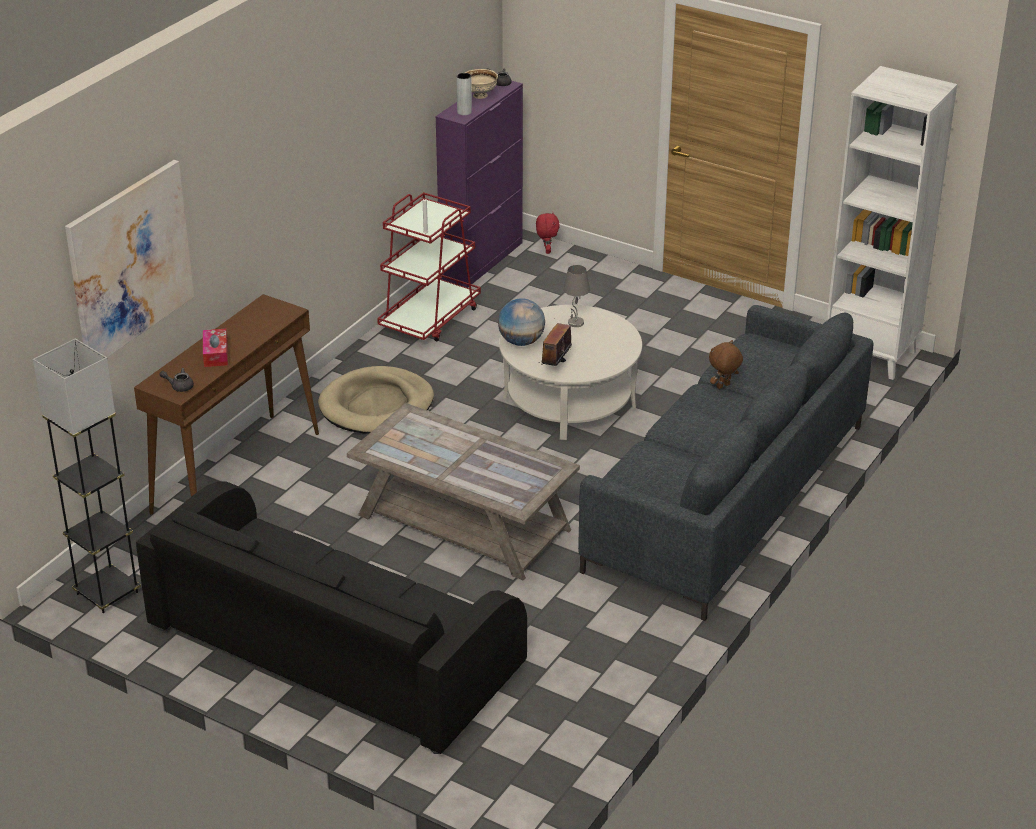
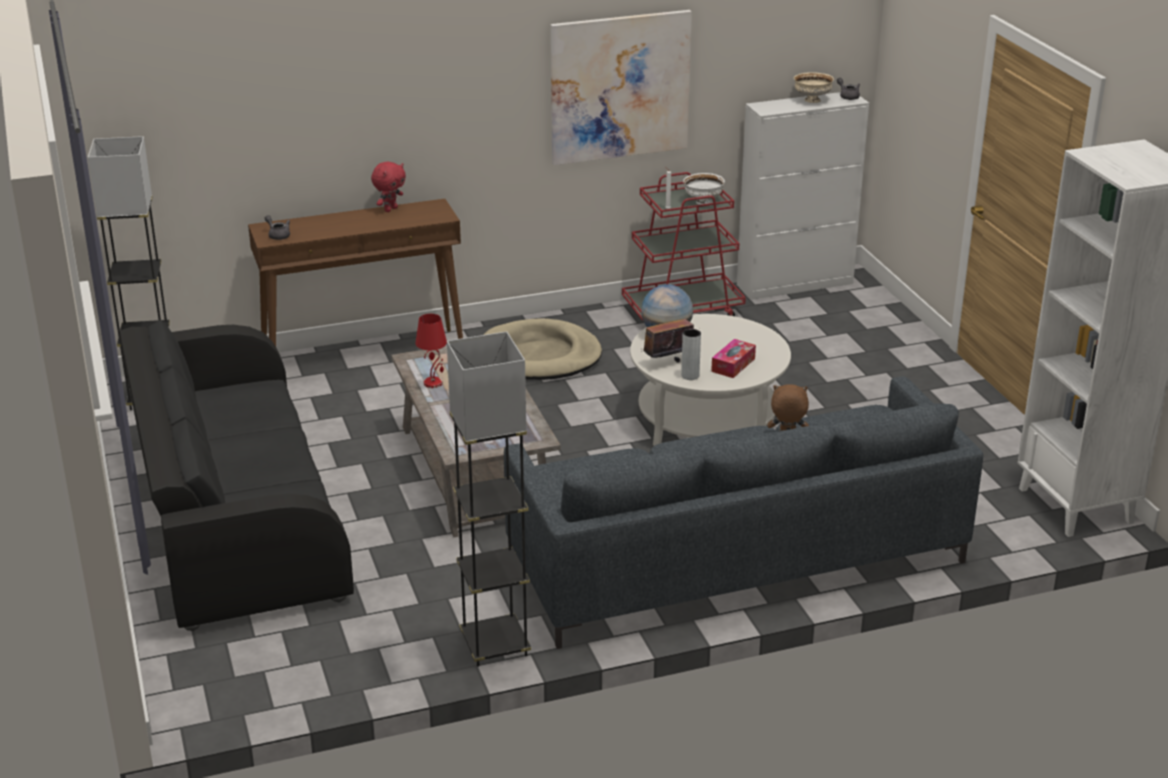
camera: 40 degrees right, 5 degrees down
picture [65,160,194,357] -> picture moved to [551,10,692,165]
tissue box [203,329,228,367] -> tissue box moved to [711,339,756,378]
purple cabinet [435,81,523,288] -> white cabinet [737,92,869,300]
grey vase [456,73,472,115] -> grey vase moved to [681,329,701,380]
red plush toy [536,212,560,254] -> red plush toy moved to [371,161,406,212]
grey table lamp [563,265,590,327] -> none
none -> red table lamp [415,314,447,388]
none -> grey floor lamp [447,331,531,667]
none -> white bowl [683,173,725,205]

